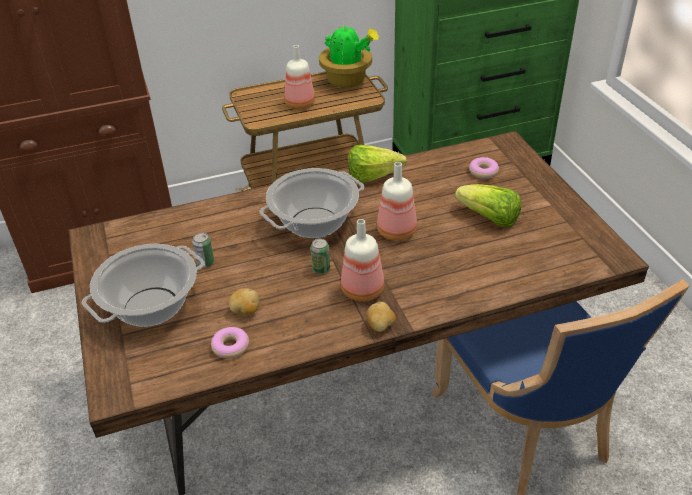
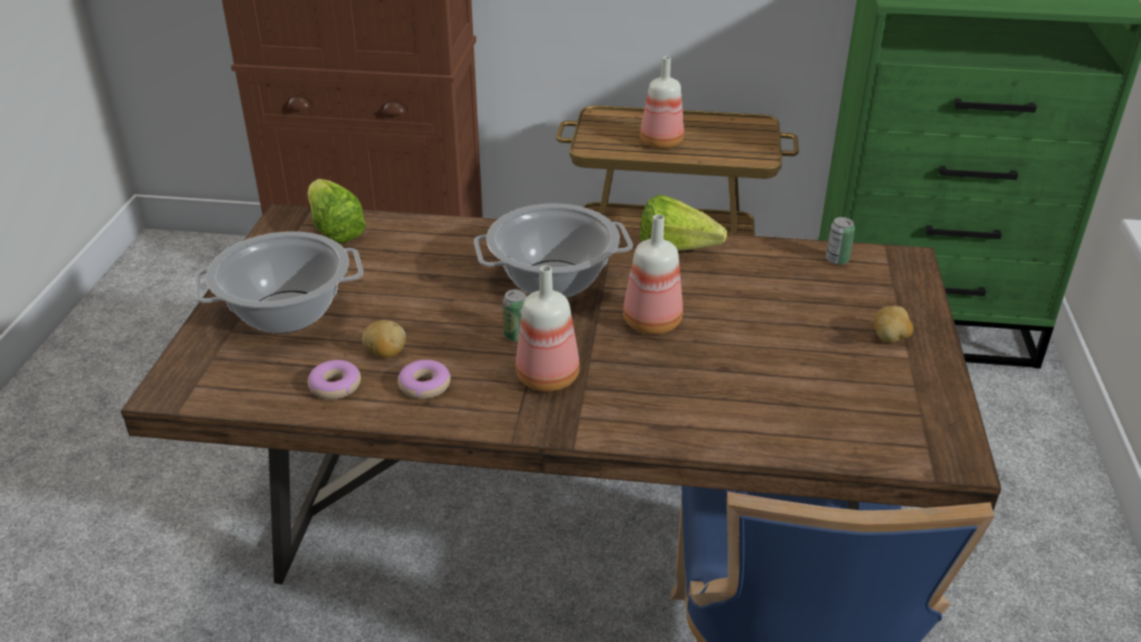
camera: 25 degrees right, 5 degrees down
can [192,233,214,267] -> can moved to [826,217,855,265]
potted plant [319,24,379,88] -> none
potato [367,302,396,332] -> potato moved to [874,306,913,343]
lettuce [455,184,521,227] -> lettuce moved to [308,179,366,243]
donut [469,157,499,179] -> donut moved to [398,360,451,399]

